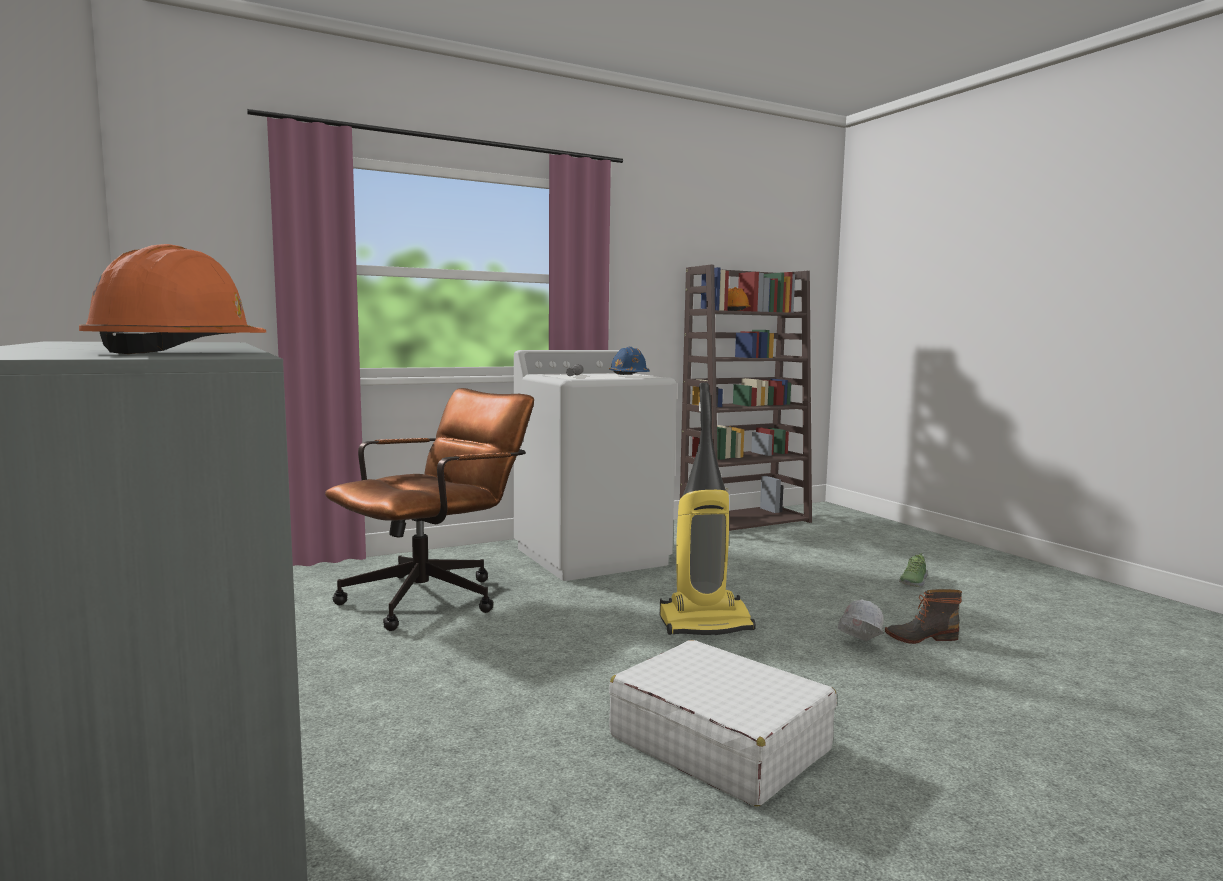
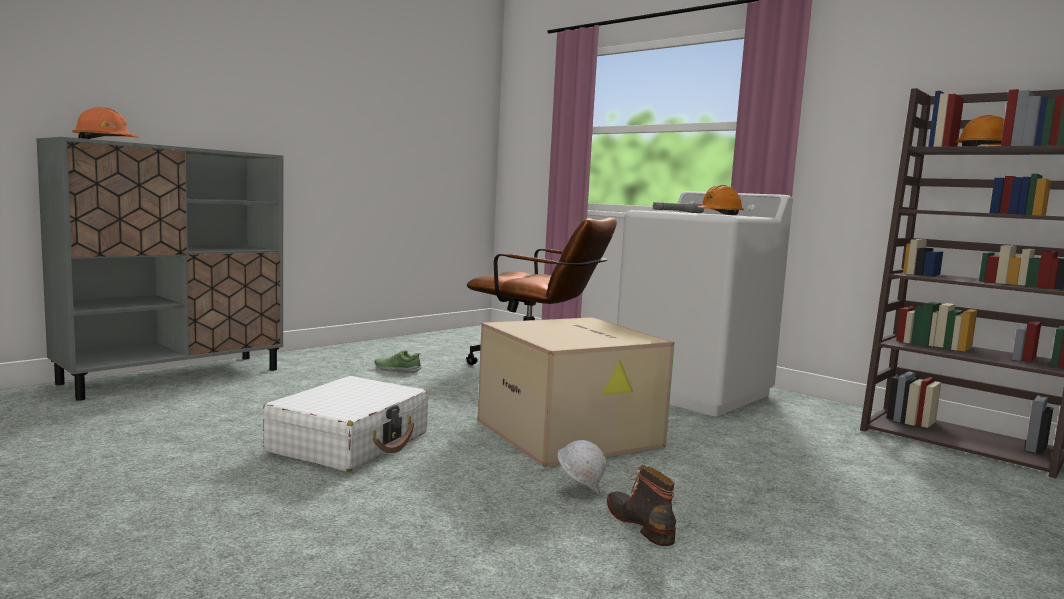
camera: 70 degrees right, 0 degrees up
blue hard hat [609,347,650,375] -> orange hard hat [696,185,744,215]
vacuum cleaner [660,382,756,635] -> cardboard box [477,317,675,467]
shoe [899,553,928,587] -> shoe moved to [375,350,421,373]

